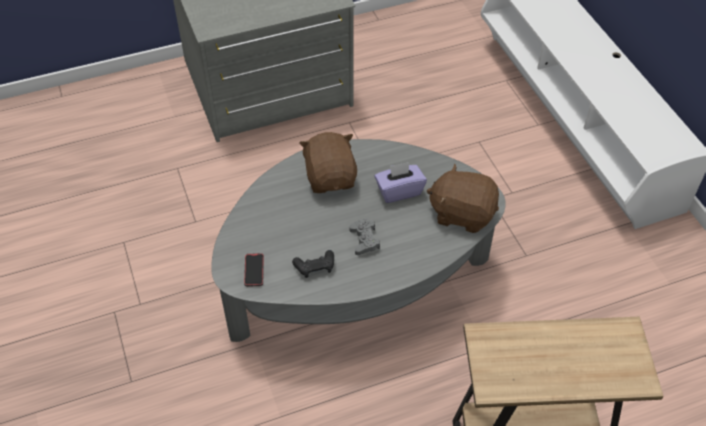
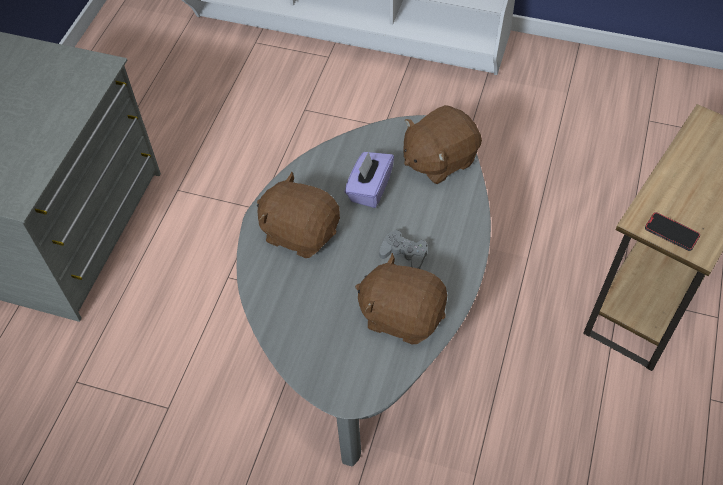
camera: 50 degrees left, 5 degrees up
phone [244,253,264,287] -> phone moved to [645,212,700,251]
black game controller [292,250,334,278] -> brown plush toy [355,253,447,344]

